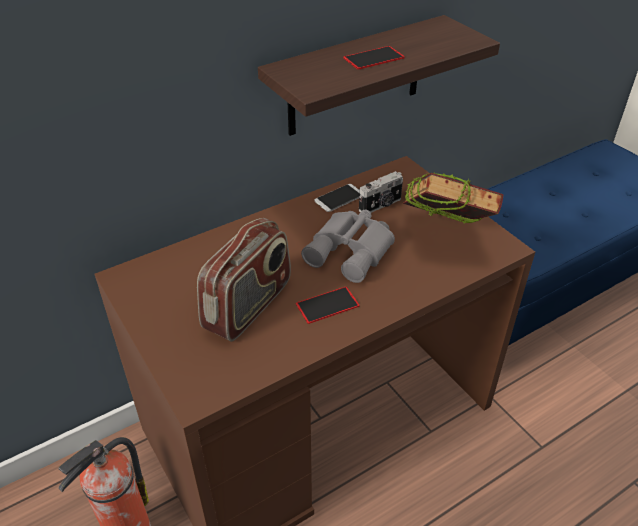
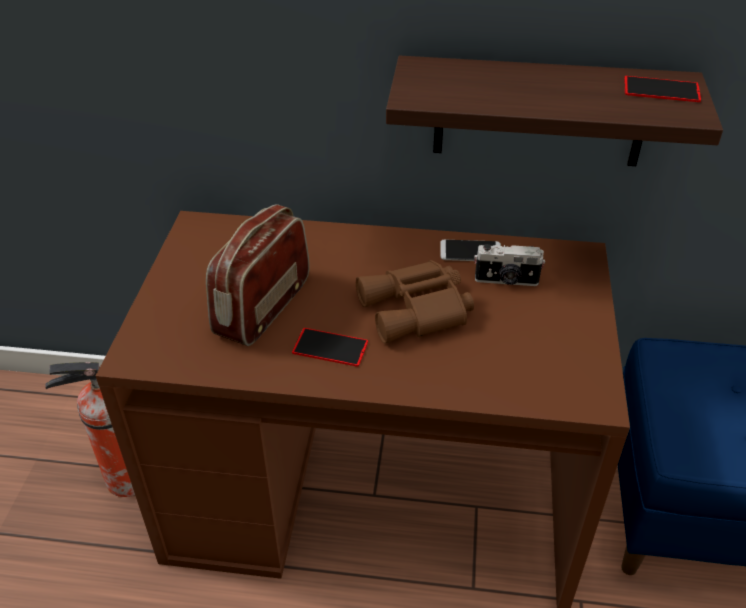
camera: 40 degrees right, 0 degrees up
radio [197,218,291,342] -> radio turned 135 degrees clockwise [206,204,310,346]
grey binoculars [301,209,395,283] -> brown binoculars [356,260,474,344]
phone [343,46,405,70] -> phone moved to [625,76,701,102]
book [403,173,504,224] -> none

